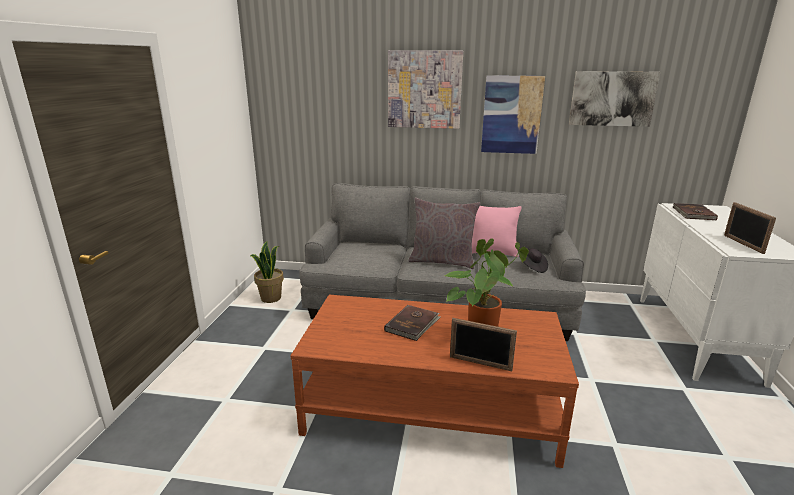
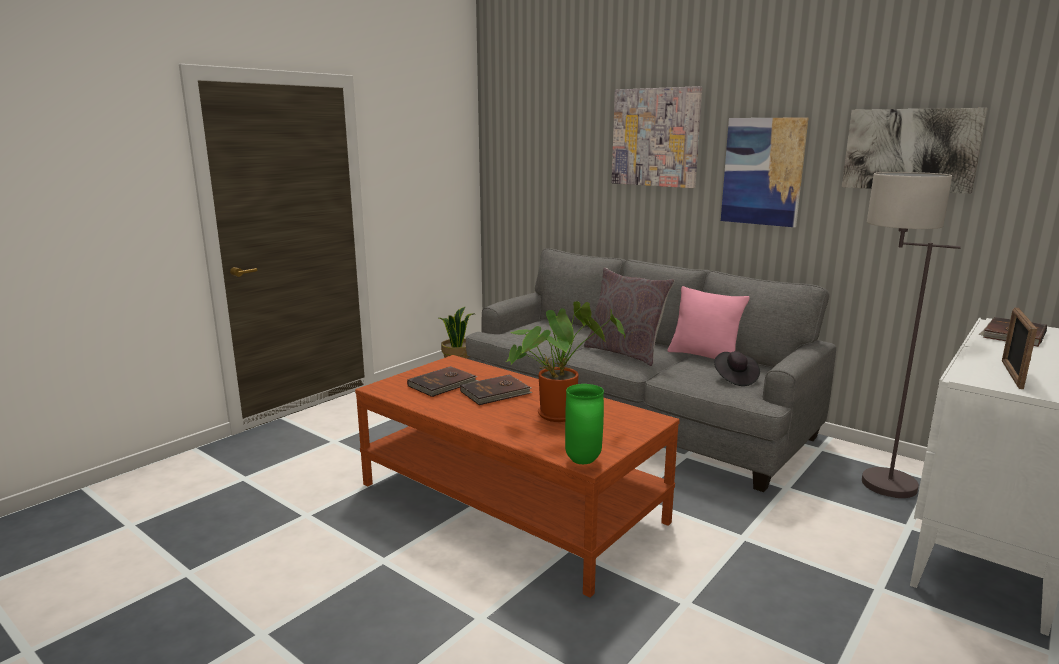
camera: 30 degrees right, 5 degrees down
picture frame [450,318,517,371] -> none
none -> brown book [407,366,478,397]
none -> green vase [565,384,604,464]
none -> grey floor lamp [862,172,961,498]

